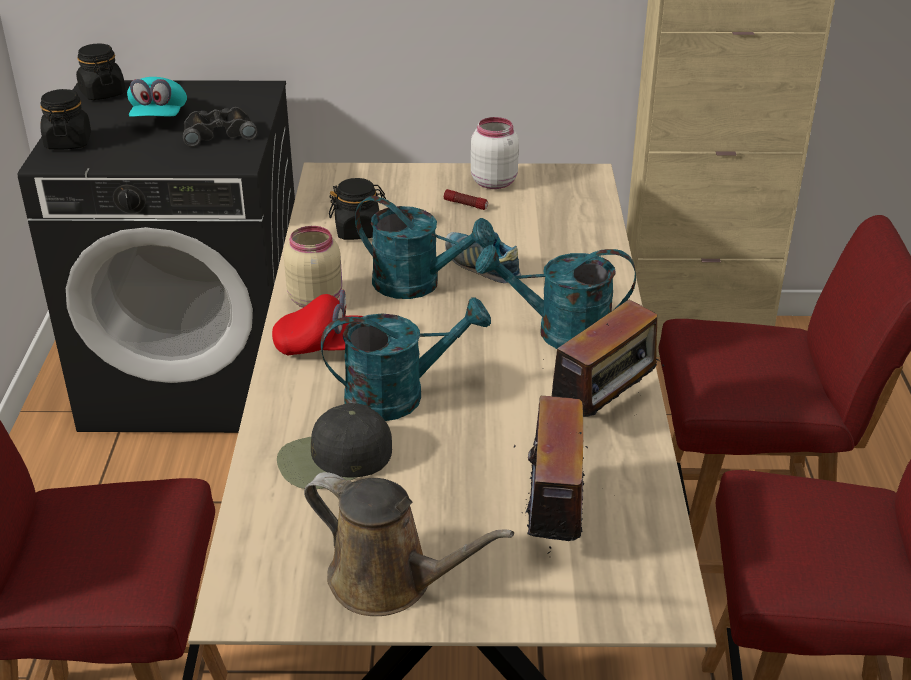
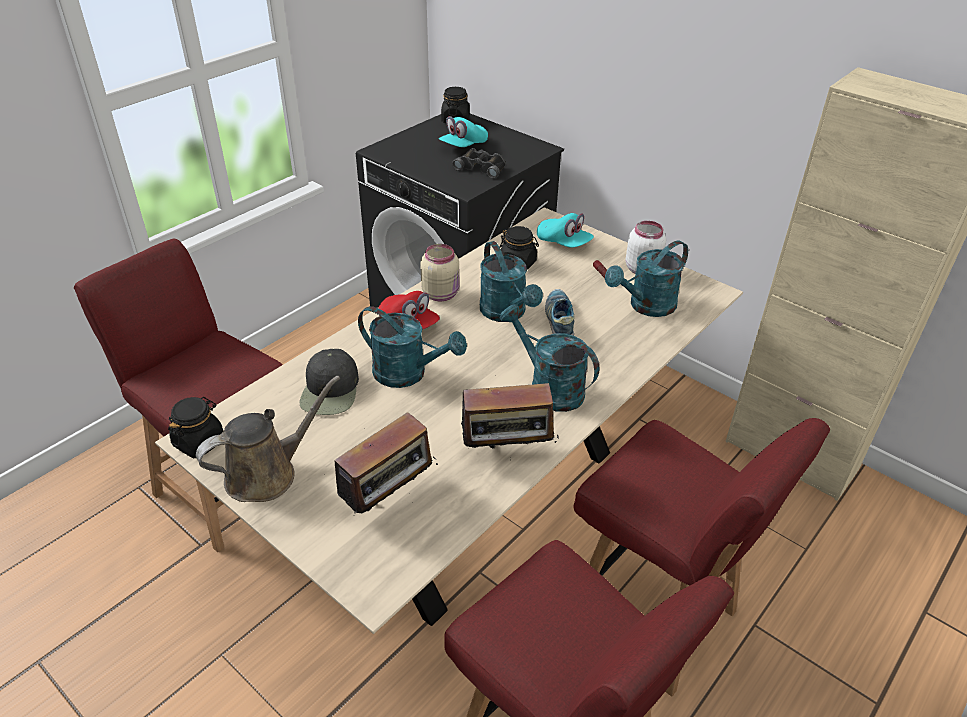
camera: 40 degrees right, 5 degrees up
black jar [40,89,91,150] -> black jar moved to [168,397,224,458]
black cap [277,403,392,489] -> black cap turned 105 degrees counterclockwise [299,349,359,415]
brown watering can [304,472,514,616] -> brown watering can turned 105 degrees counterclockwise [196,376,340,502]
none -> turquoise cap [537,213,594,248]
none -> turquoise watering can [605,240,688,317]

